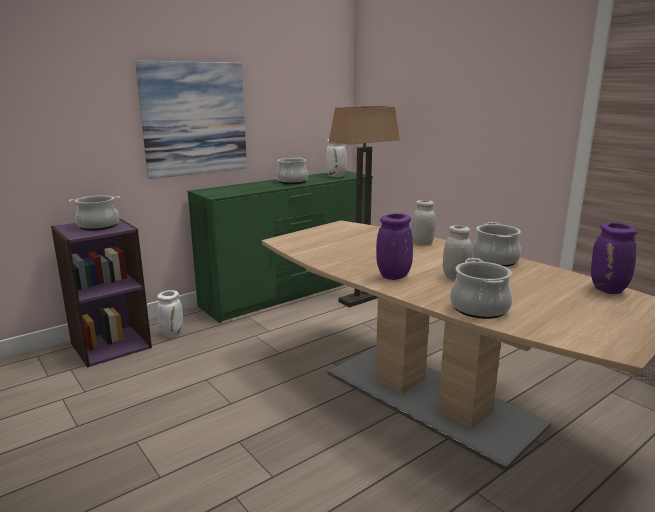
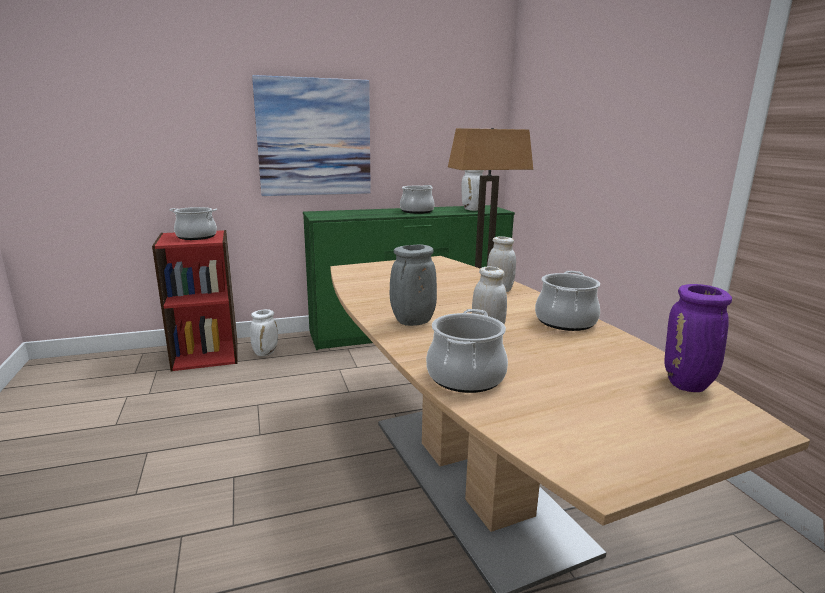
camera: 20 degrees right, 0 degrees up
purple bookcase [51,218,152,368] -> red bookcase [152,230,238,371]
purple vase [376,213,413,280] -> grey vase [390,244,437,326]

